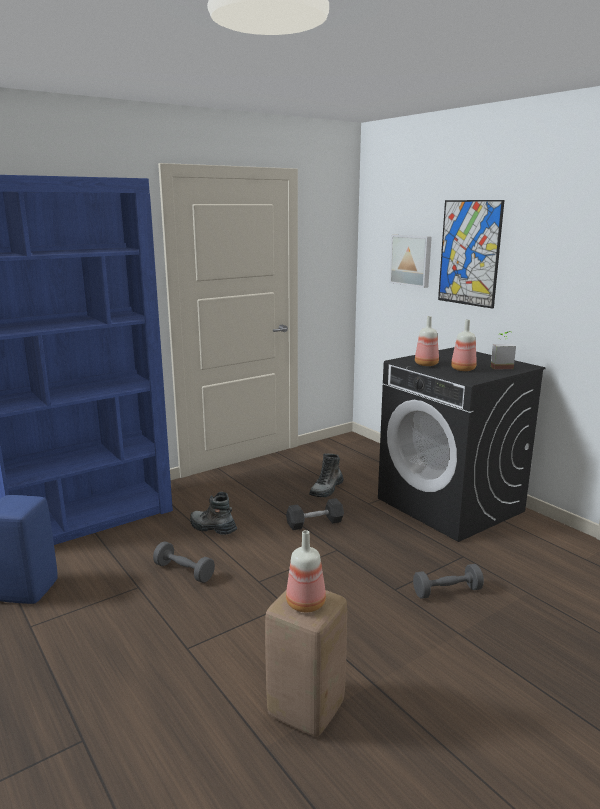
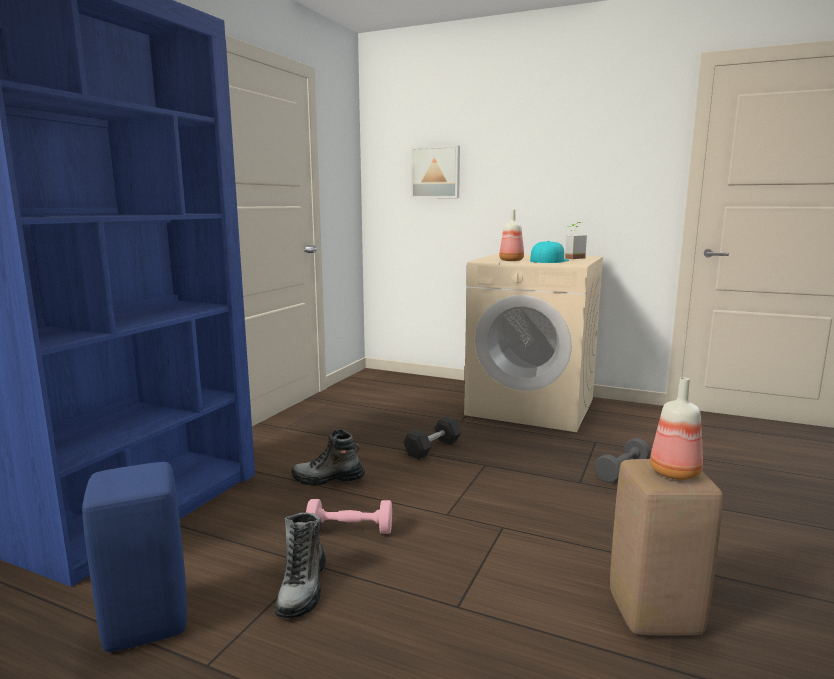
camera: 30 degrees left, 5 degrees down
grey dumbbell [153,541,215,583] -> pink dumbbell [306,499,392,534]
boot [309,453,344,497] -> boot moved to [275,513,326,618]
black washing machine [378,347,546,542] -> beige washing machine [464,253,603,432]
picture [438,200,504,309] -> none
bottle [451,319,477,371] -> turquoise cap [530,241,569,263]

